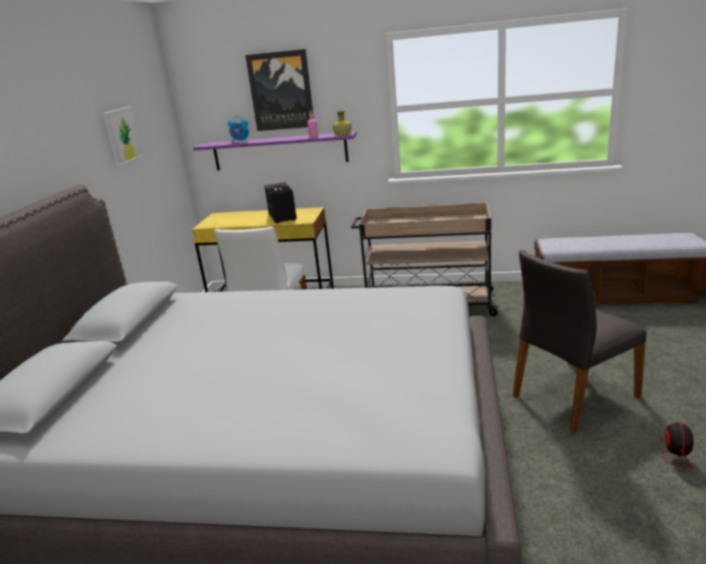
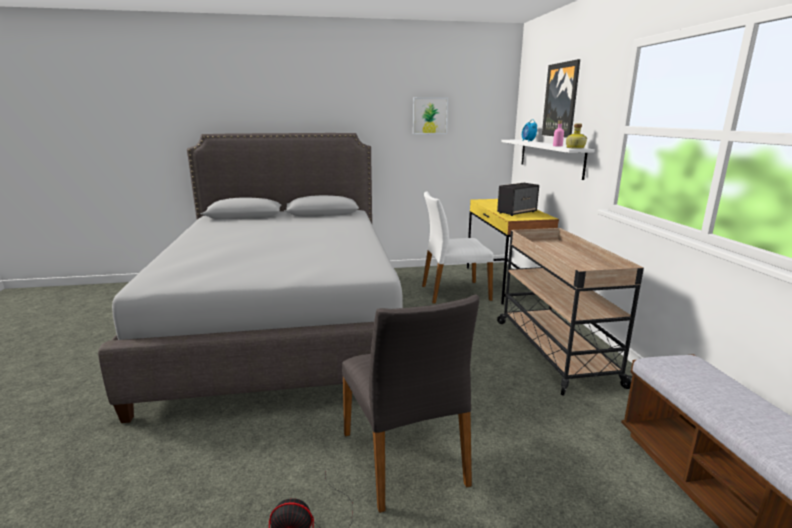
camera: 70 degrees right, 5 degrees down
purple shelf [193,132,357,171] -> white shelf [501,140,595,180]
grey chair [513,250,647,432] -> grey chair turned 150 degrees counterclockwise [342,295,479,513]

